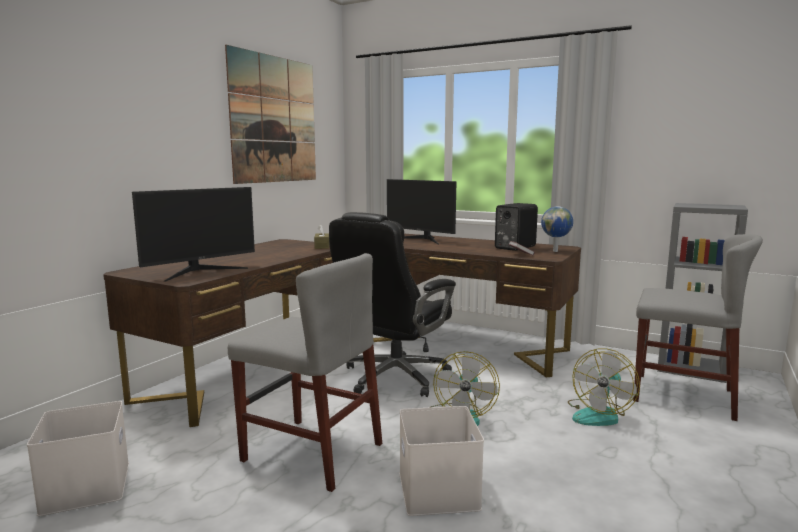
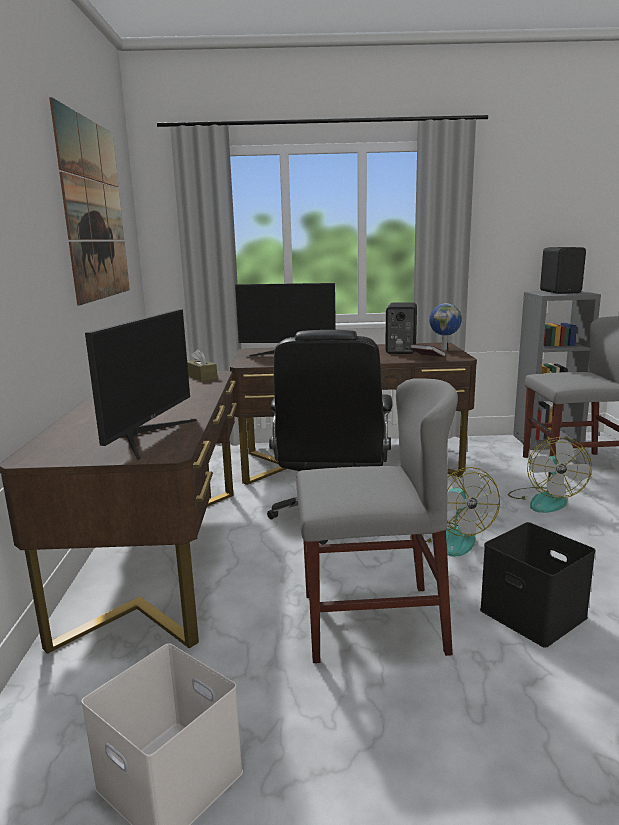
camera: 30 degrees left, 5 degrees up
white storage box [399,406,484,516] -> black storage box [480,522,596,648]
none -> black speaker [540,247,586,294]

